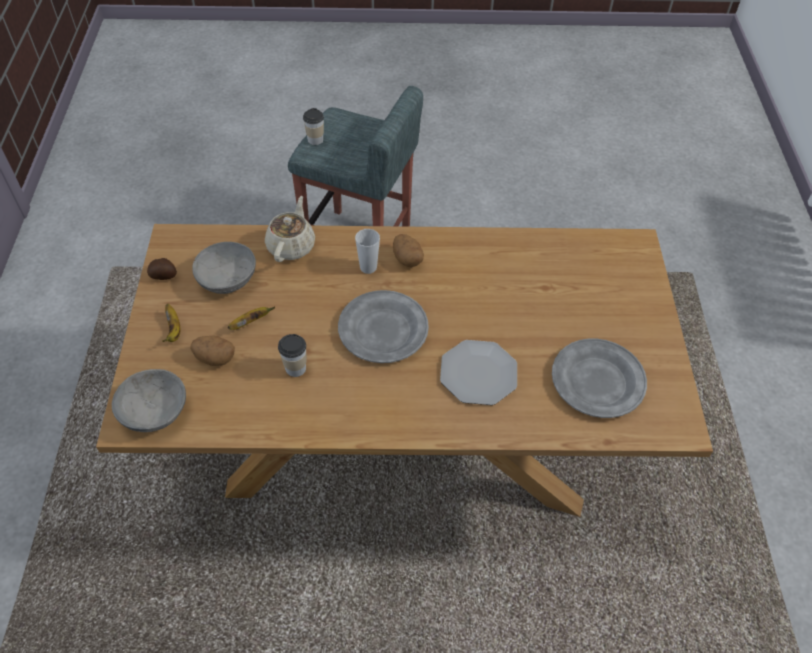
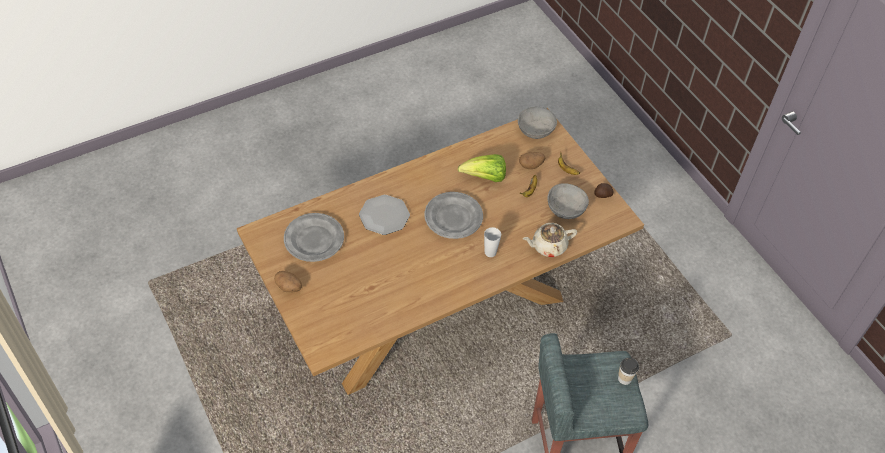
camera: 150 degrees right, 0 degrees up
beige teapot [265,196,315,262] -> beige teapot turned 90 degrees clockwise [523,223,577,257]
cup [278,334,306,377] -> lettuce [457,154,506,182]
potato [393,234,424,267] -> potato moved to [274,271,302,292]

